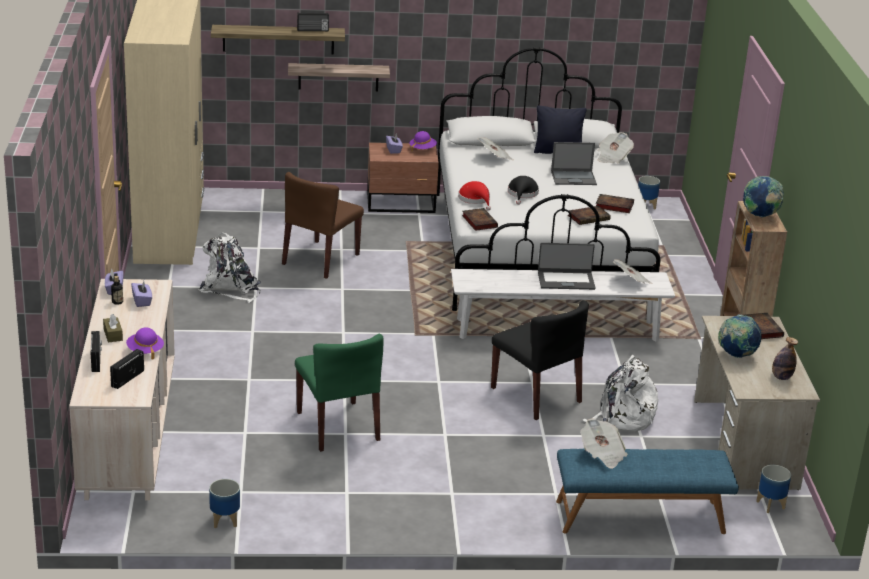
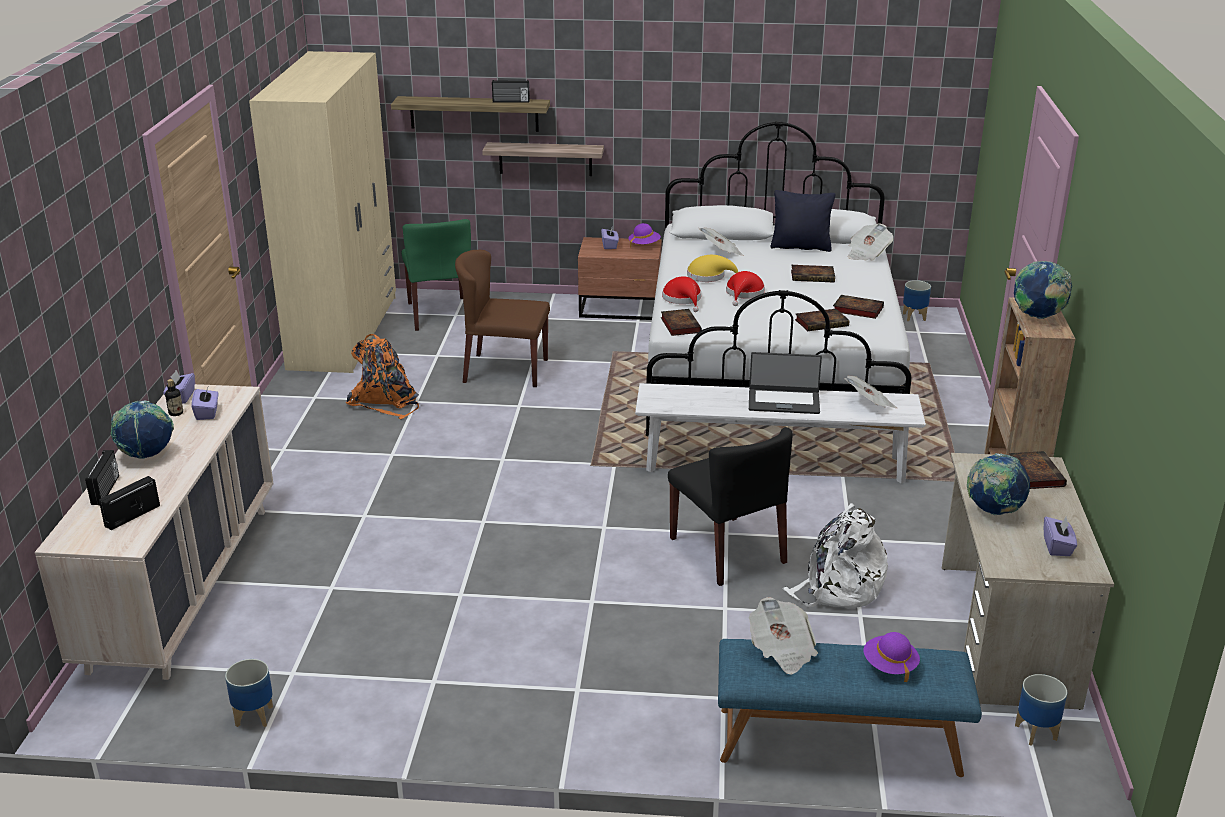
camera: 10 degrees right, 0 degrees up
brown tissue box [103,314,123,343] -> globe [111,401,174,459]
purple hat [126,327,164,359] -> purple hat moved to [863,632,920,682]
white backpack [198,233,261,303] -> orange backpack [346,334,419,419]
brown chair [282,172,364,279] -> brown chair turned 60 degrees clockwise [455,250,550,387]
green chair [295,334,384,452] -> green chair moved to [402,219,471,331]
black hat [508,176,539,205] -> red hat [726,271,765,306]
laptop [551,142,597,185] -> book [791,265,835,283]
bottle [772,337,798,380] -> purple tissue box [1044,517,1077,556]
none -> yellow hat [687,255,738,282]

